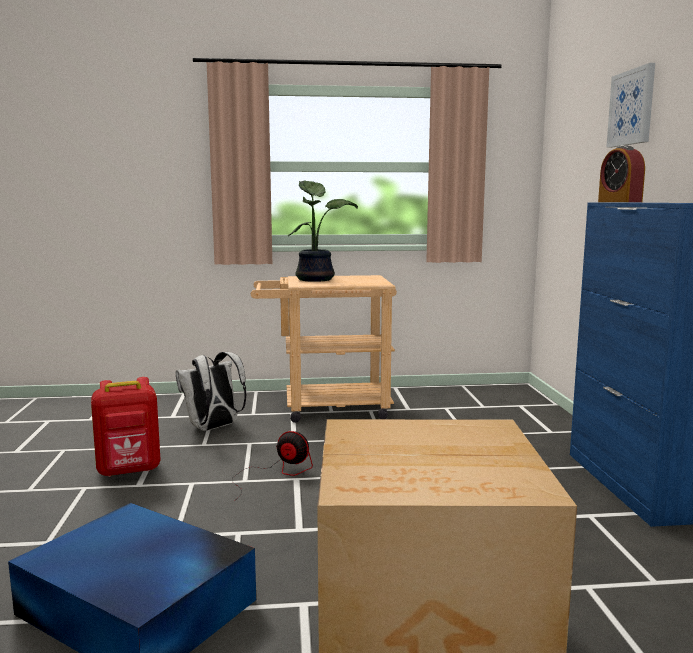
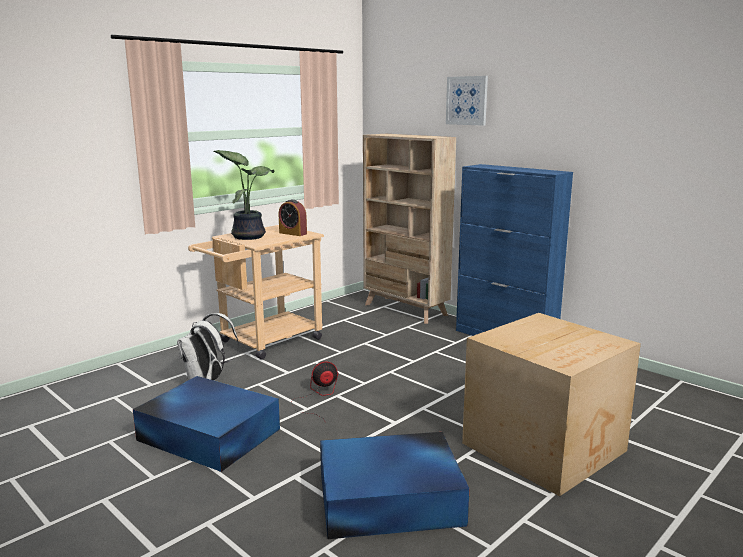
camera: 40 degrees left, 5 degrees up
red backpack [91,377,161,477] -> blue storage box [133,376,280,472]
alarm clock [598,145,645,202] -> alarm clock moved to [278,199,307,236]
none -> beige bookcase [363,134,456,324]

